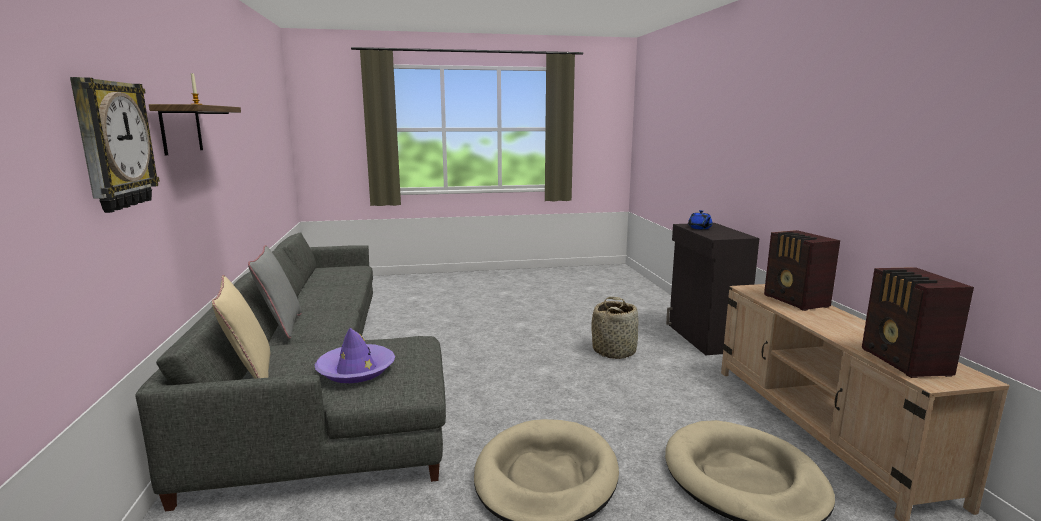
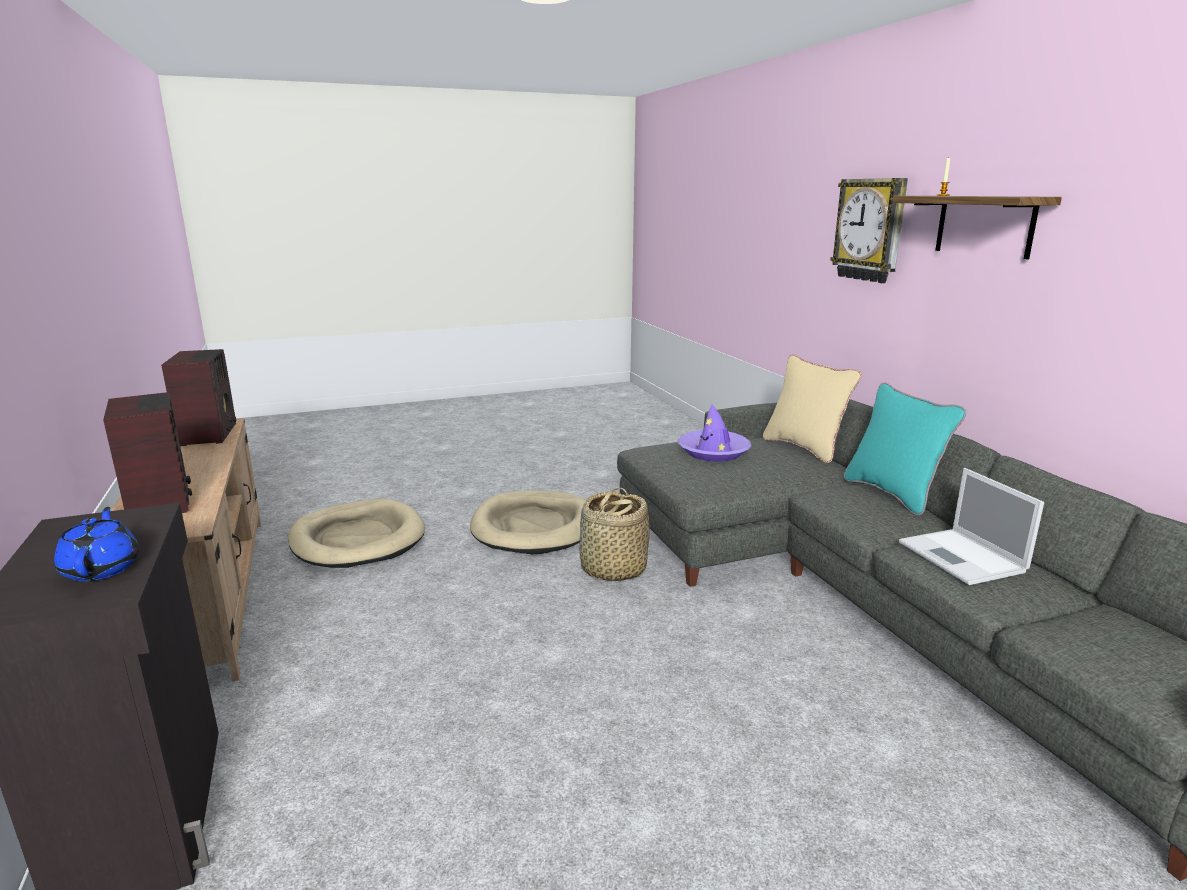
camera: 170 degrees right, 5 degrees up
grey pillow [248,245,302,339] -> turquoise pillow [844,382,966,516]
basket [592,297,639,359] -> basket moved to [579,488,650,581]
none -> laptop [899,468,1044,585]

